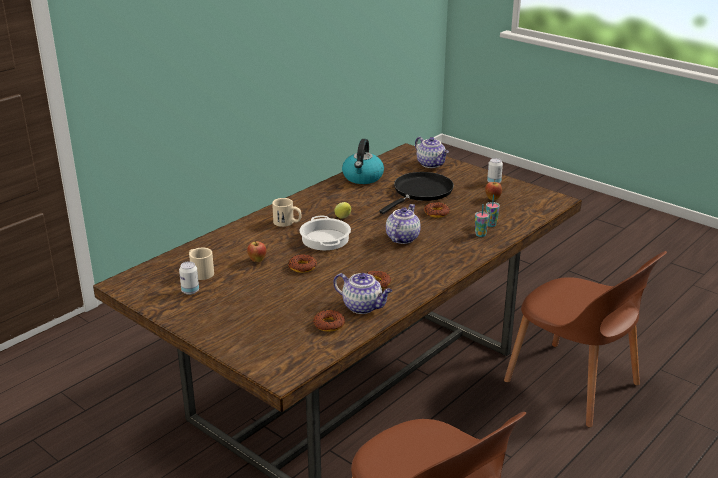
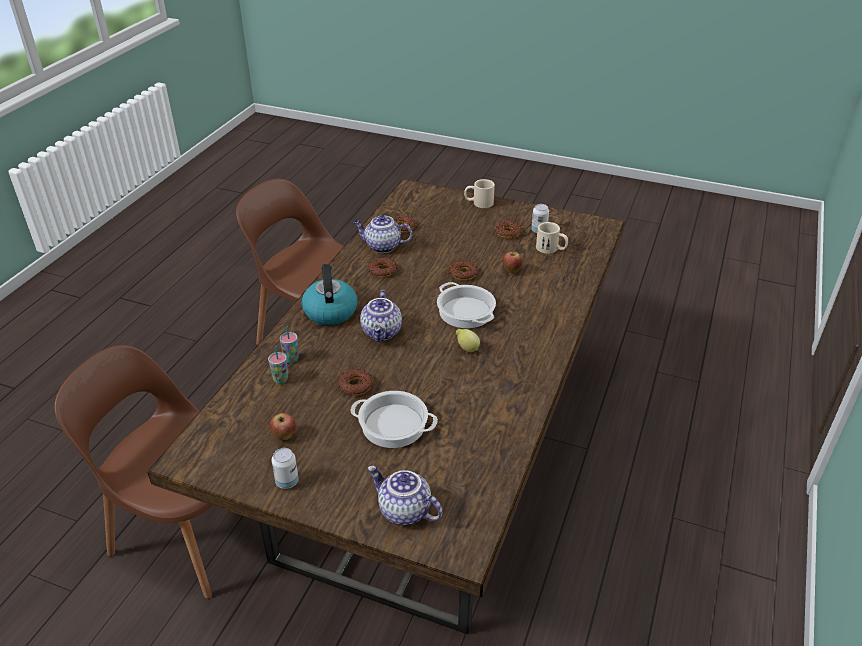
camera: 160 degrees right, 10 degrees up
beige mug [272,198,302,227] -> beige mug moved to [464,179,495,208]
kettle [342,139,384,184] -> kettle moved to [301,264,357,325]
black frying pan [379,172,454,214] -> cooking pot [350,391,438,448]
none -> donut [494,221,522,239]

